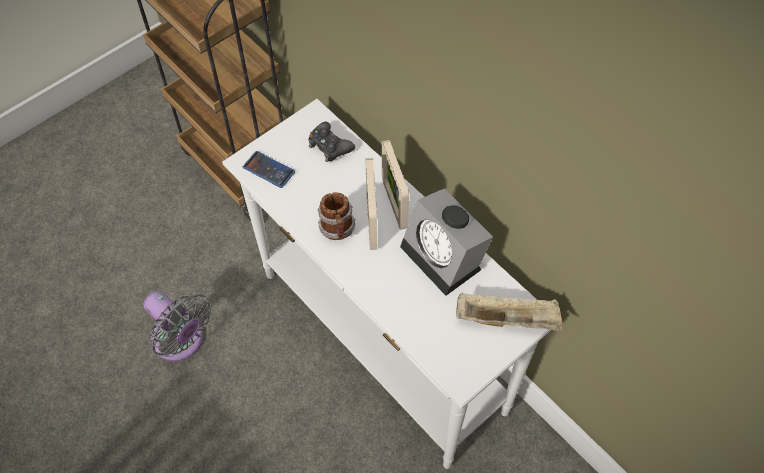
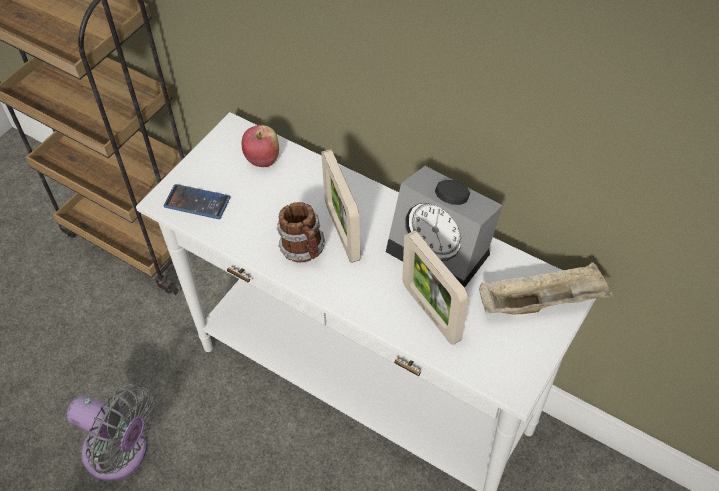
camera: 15 degrees left, 5 degrees down
black game controller [308,121,355,162] -> apple [242,125,279,167]
picture frame [381,140,409,230] -> picture frame moved to [402,231,468,345]

